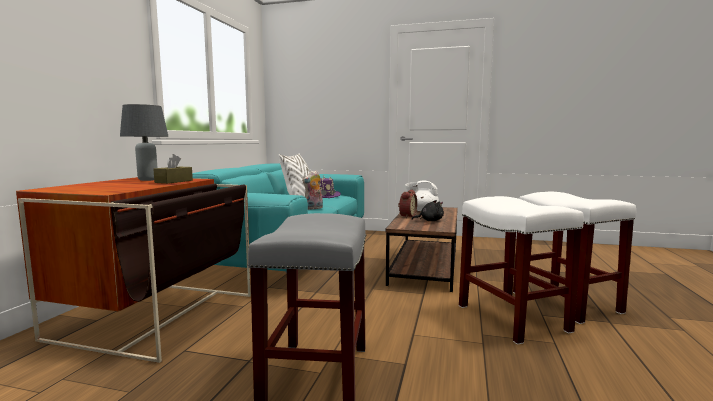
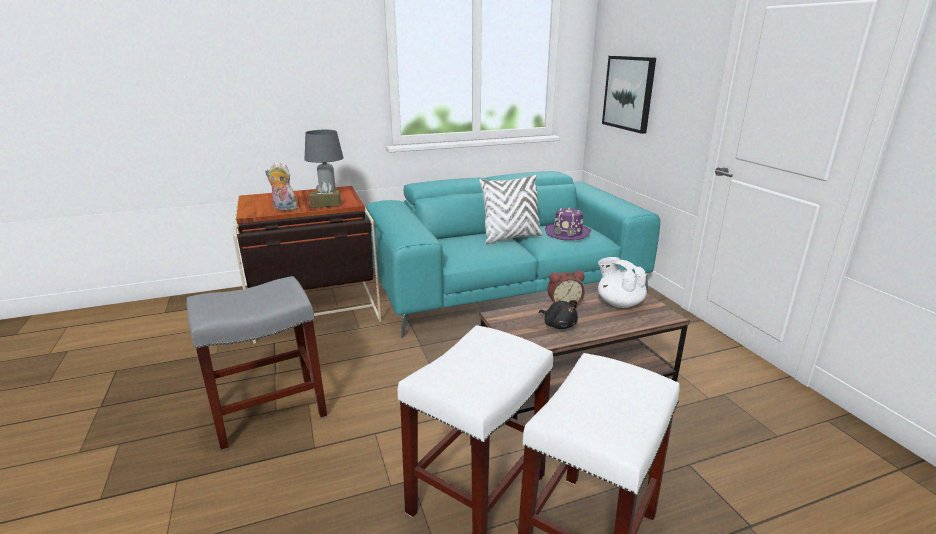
camera: 55 degrees right, 15 degrees up
plush toy [302,170,323,210] -> plush toy moved to [265,162,298,212]
none -> picture [602,56,656,134]

